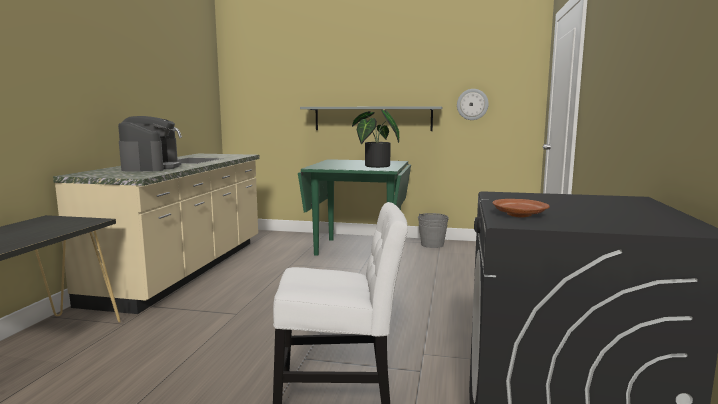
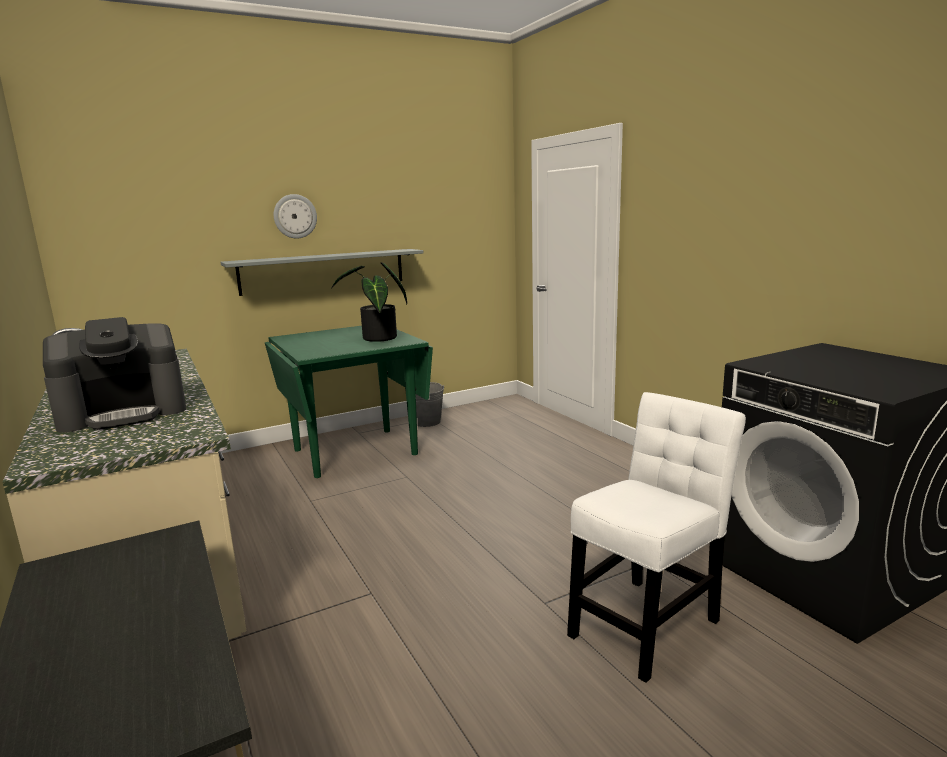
camera: 40 degrees left, 5 degrees up
coffee machine [118,116,181,172] -> coffee machine turned 105 degrees clockwise [43,317,186,432]
wall clock [457,89,489,120] -> wall clock moved to [274,194,317,239]
brown plate [492,199,550,218] -> none

